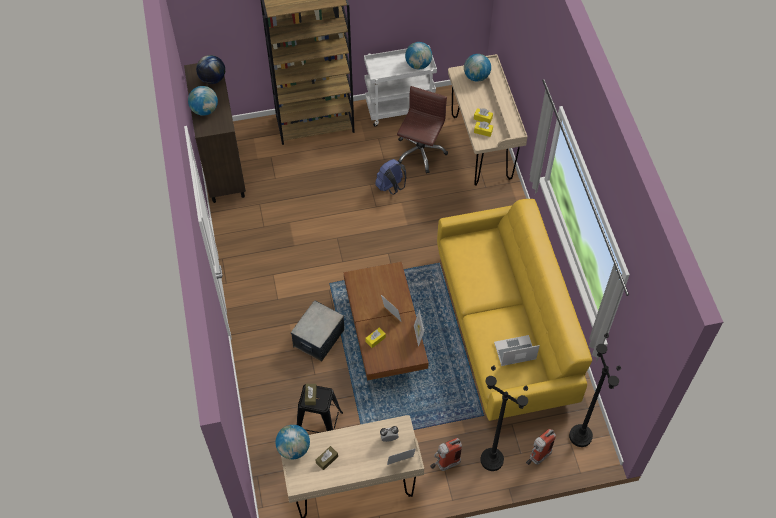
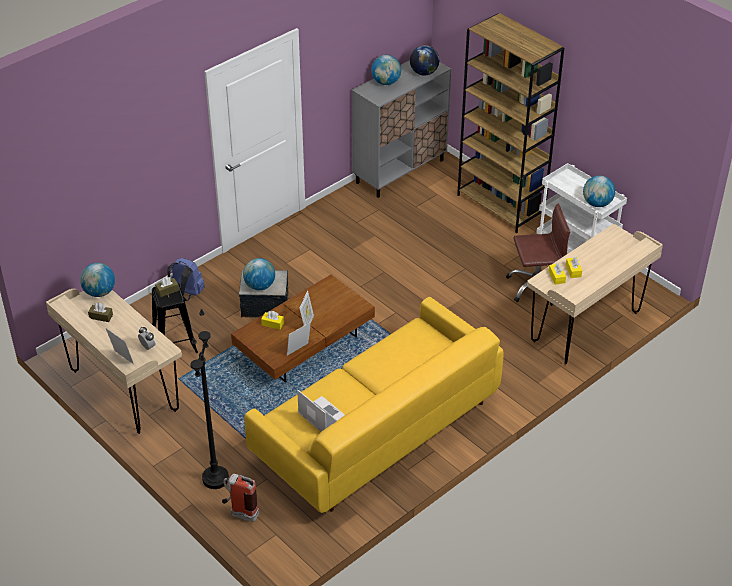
camera: 60 degrees right, 15 degrees down
brown cabinet [184,63,246,203] -> grey cabinet [352,60,451,198]
blue backpack [375,159,406,195] -> blue backpack moved to [167,258,205,301]
fire extinguisher [430,438,462,471] -> none
globe [464,54,491,82] -> globe moved to [243,258,275,290]
black floor lamp [569,333,621,447] -> none

